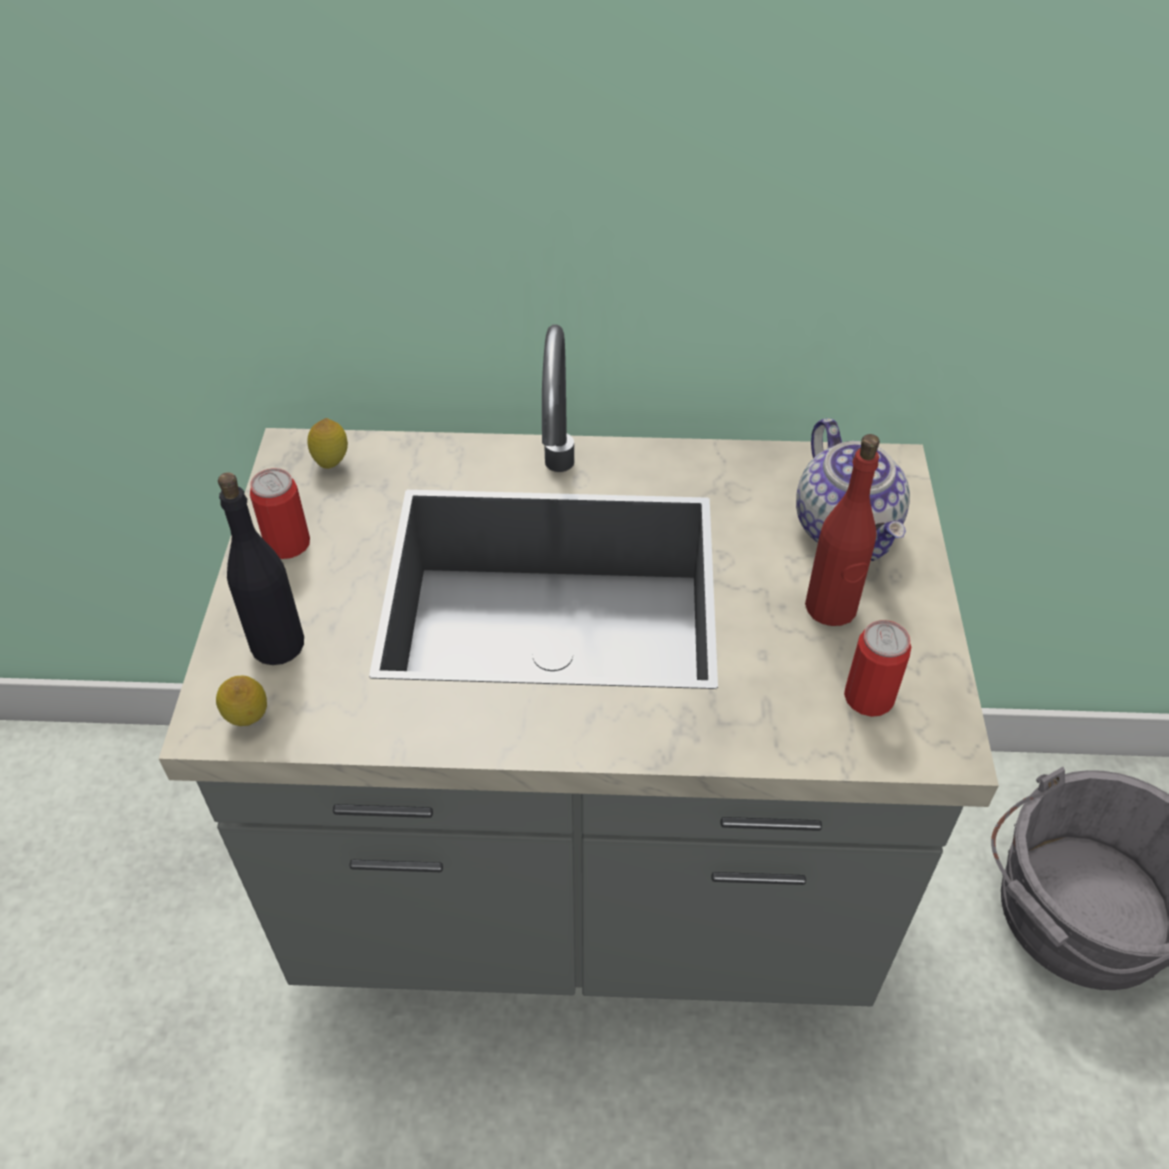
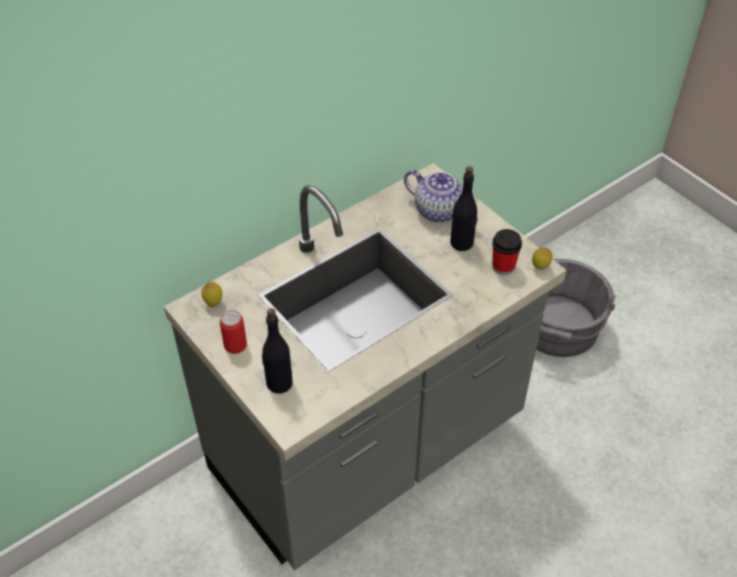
camera: 40 degrees left, 0 degrees up
lemon [216,676,267,726] -> lemon moved to [532,247,553,269]
red bottle [805,434,880,626] -> black bottle [450,166,477,251]
can [844,620,911,717] -> cup [492,229,522,275]

